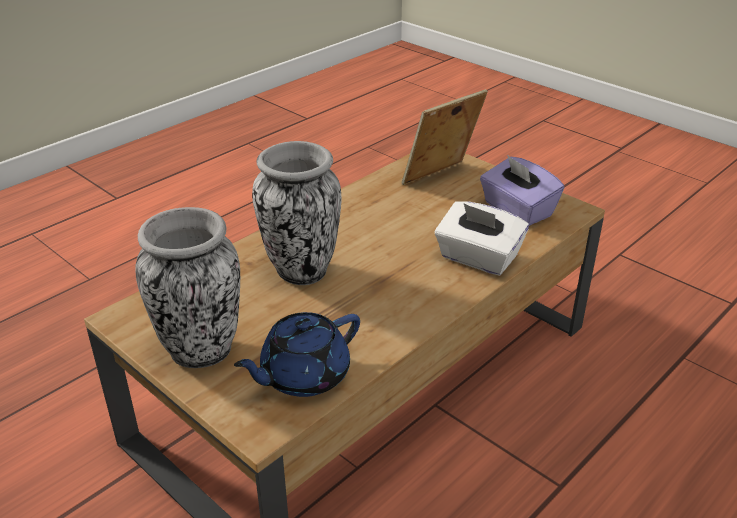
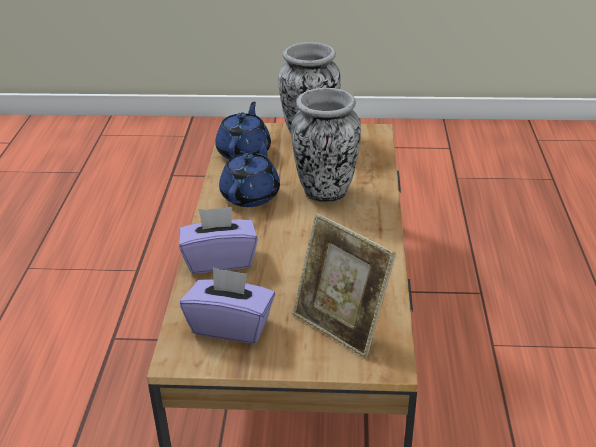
camera: 140 degrees right, 0 degrees up
picture frame [401,89,488,185] -> picture frame turned 120 degrees clockwise [293,213,396,358]
white tissue box [435,201,529,276] -> purple tissue box [179,207,258,273]
none -> blue teapot [219,140,280,207]

